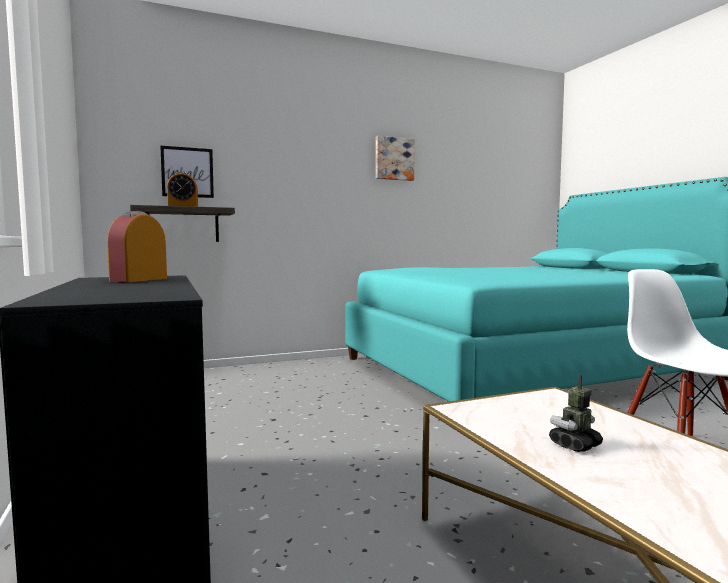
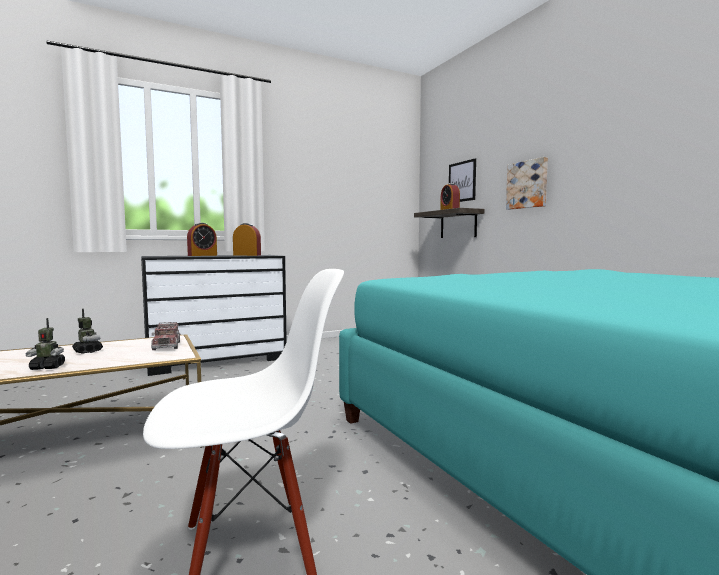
camera: 85 degrees right, 0 degrees up
picture [376,136,415,181] -> picture moved to [506,157,548,210]
none -> toy robot [26,318,65,370]
none -> toy truck [151,322,180,350]
none -> alarm clock [187,223,217,256]

